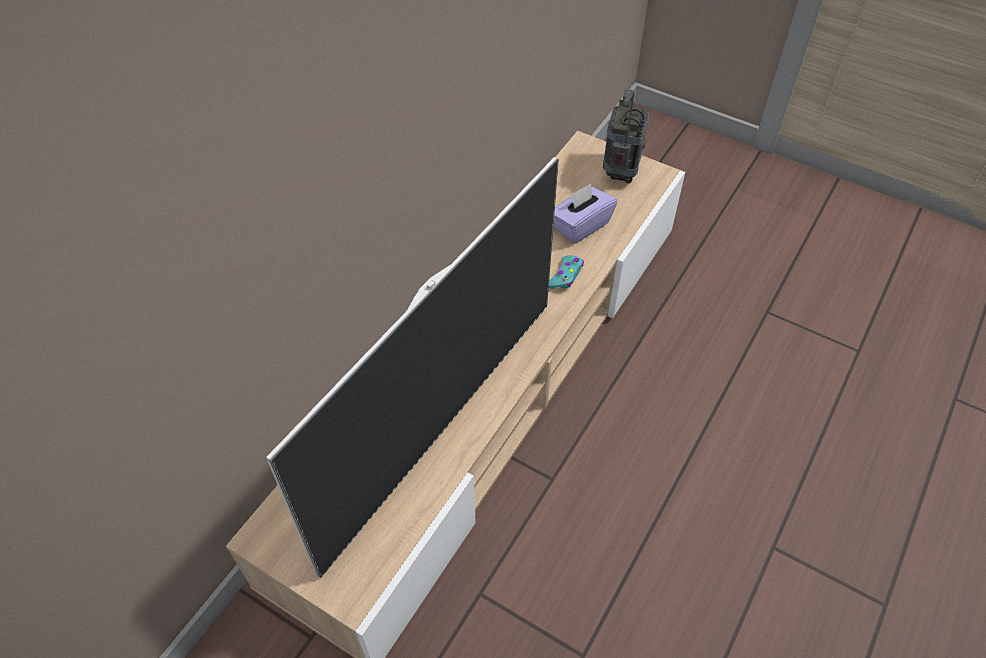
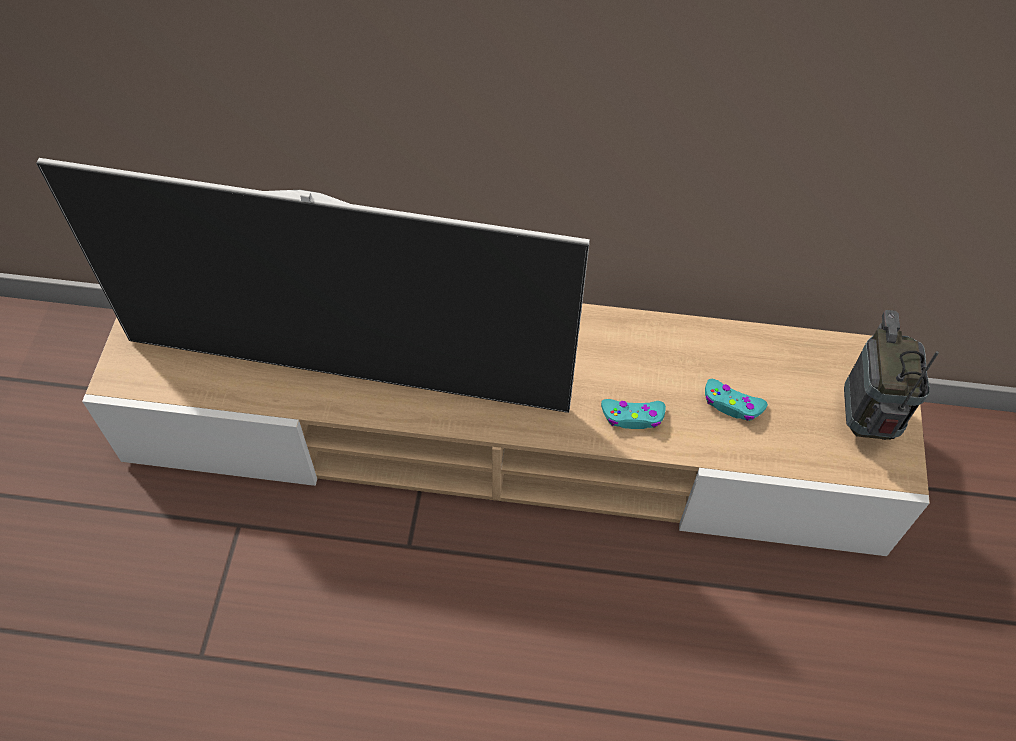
camera: 65 degrees right, 5 degrees up
purple tissue box [554,184,617,244] -> turquoise game controller [705,379,768,421]
radio [603,89,649,183] -> radio turned 75 degrees counterclockwise [844,310,939,440]

